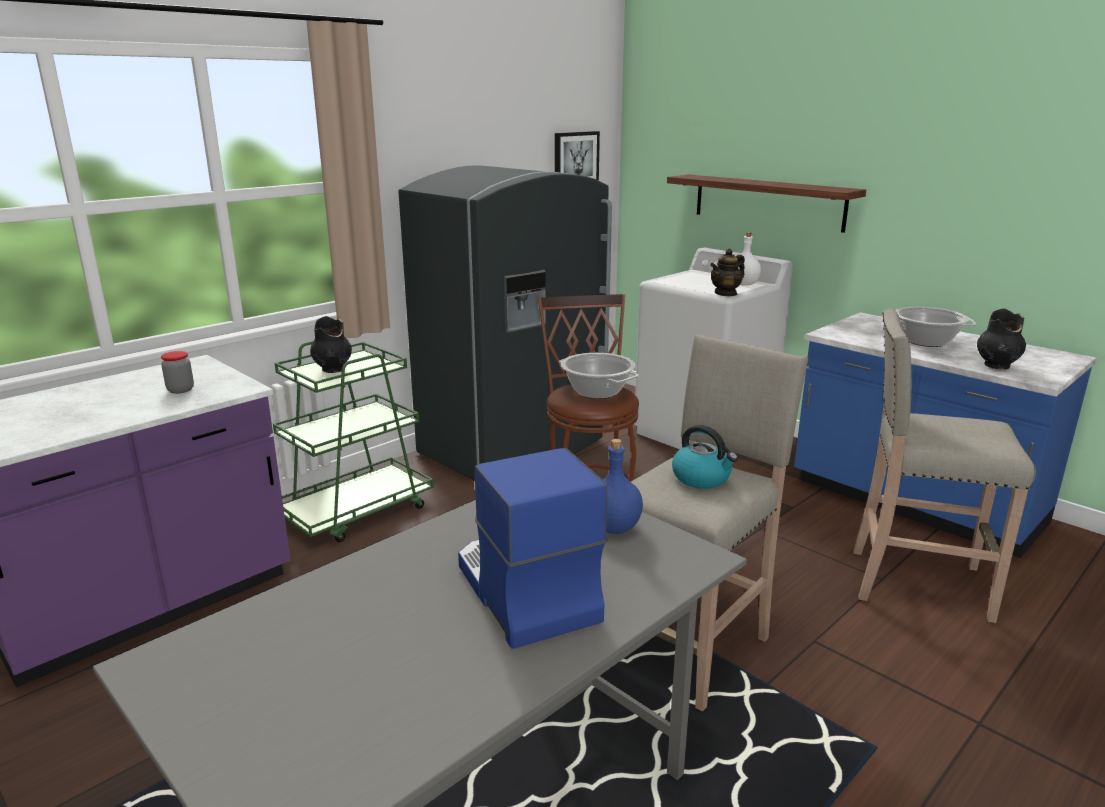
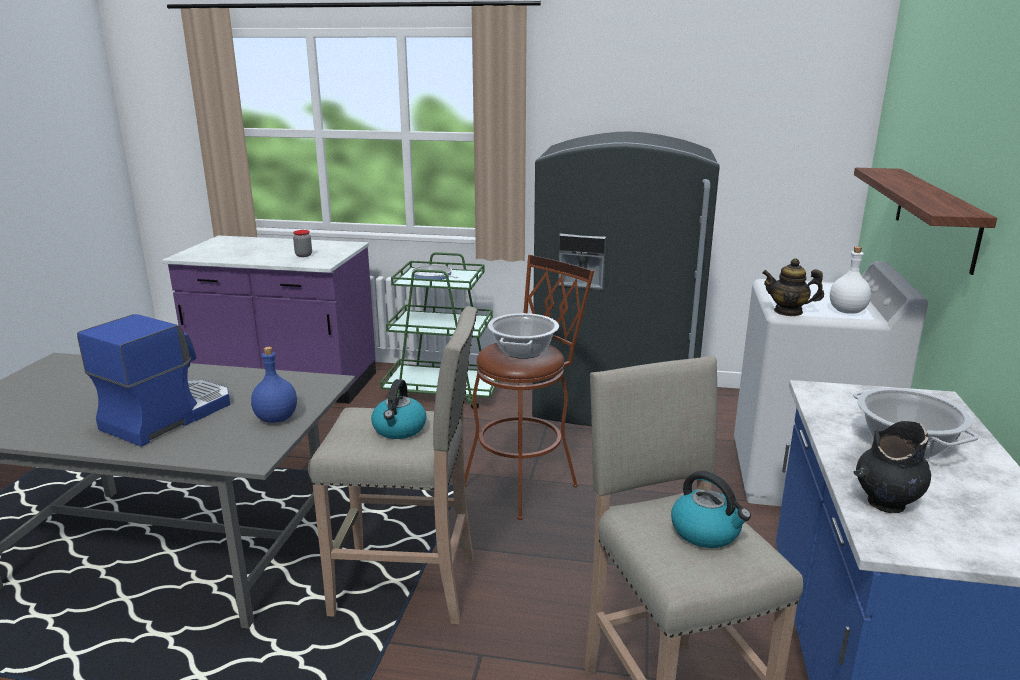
camera: 55 degrees right, 0 degrees up
black vase [310,316,352,373] -> frying pan [411,265,458,280]
picture [555,131,600,181] -> none
none -> kettle [671,471,751,548]

